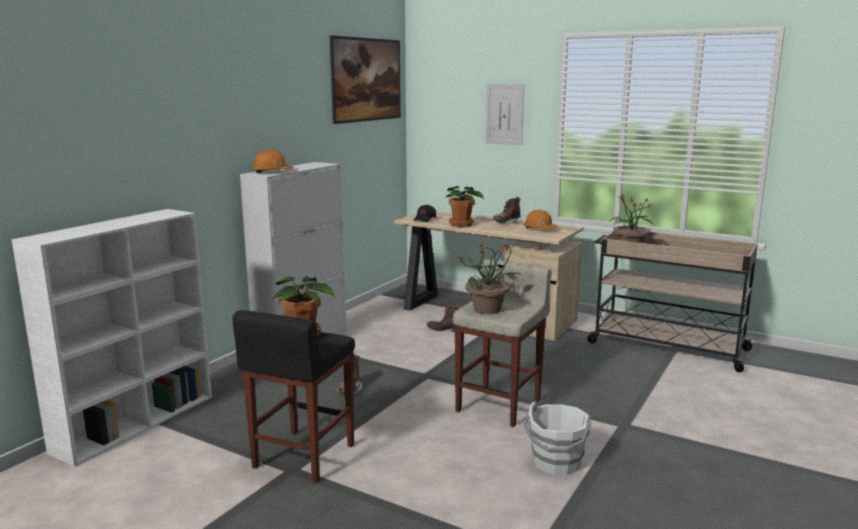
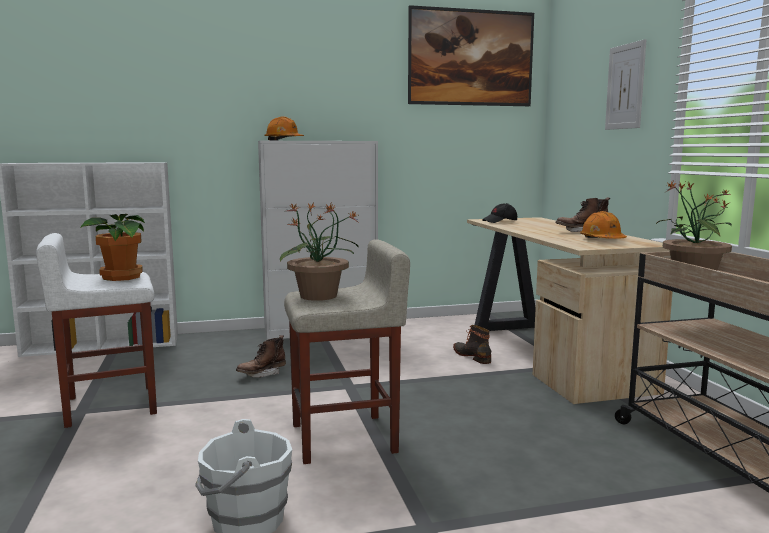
camera: 45 degrees right, 5 degrees down
black stool [232,310,355,483] -> white stool [36,233,157,428]
potted plant [445,186,484,227] -> none

